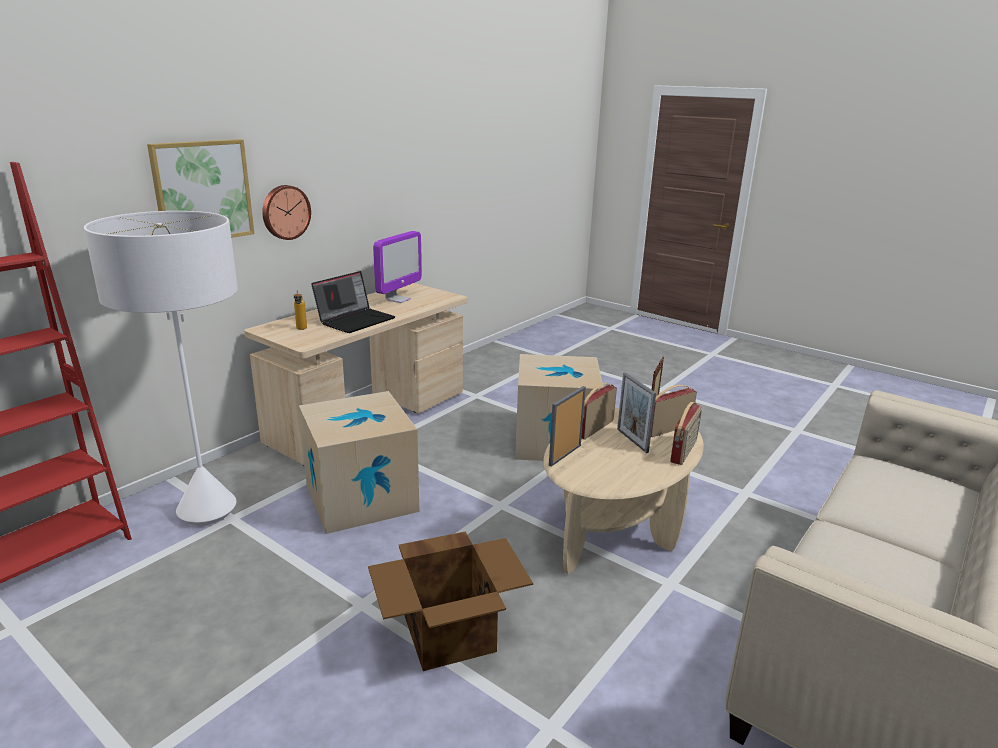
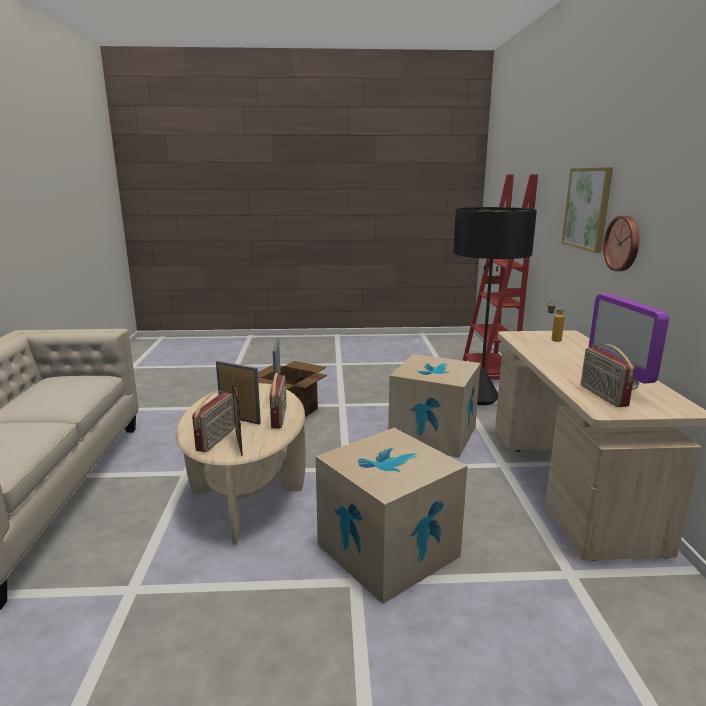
camera: 140 degrees right, 5 degrees down
white floor lamp [84,211,238,525] -> black floor lamp [453,207,537,405]
laptop [311,271,395,333] -> none
radio [670,402,702,465] -> radio moved to [581,344,636,407]

